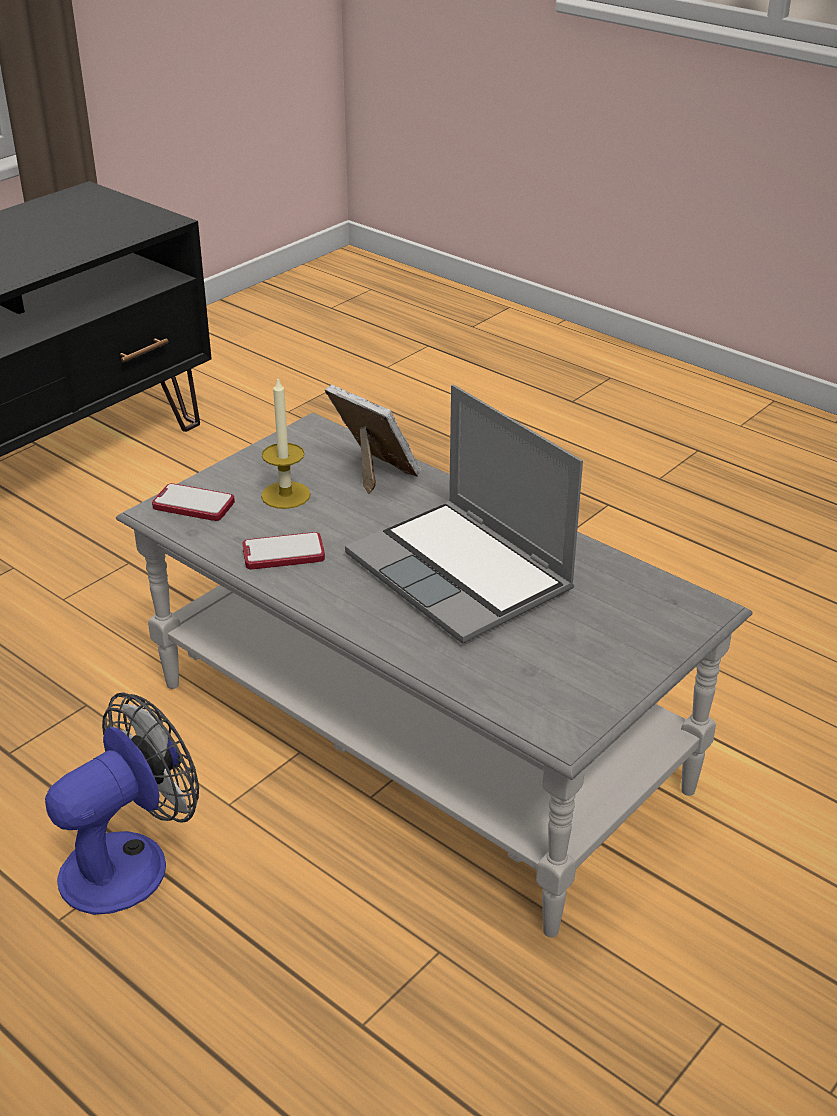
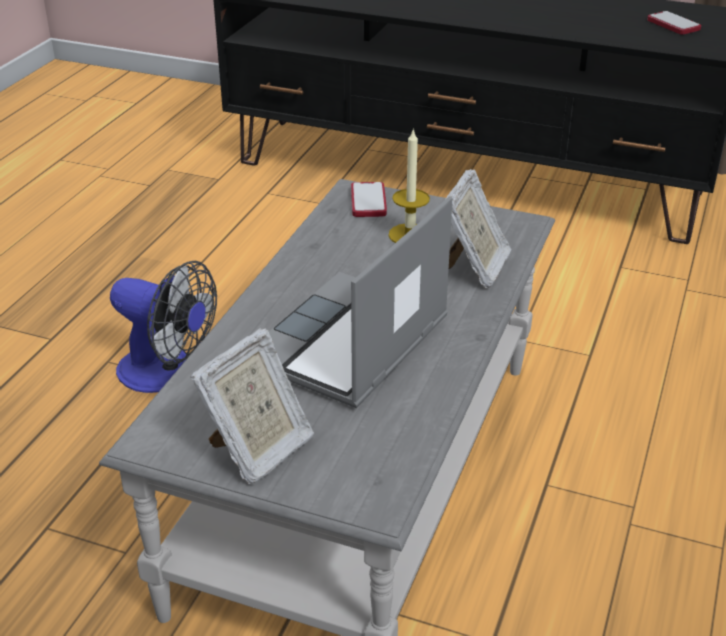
camera: 70 degrees right, 0 degrees up
phone [243,532,325,569] -> phone moved to [647,11,701,35]
none -> picture frame [191,328,314,484]

